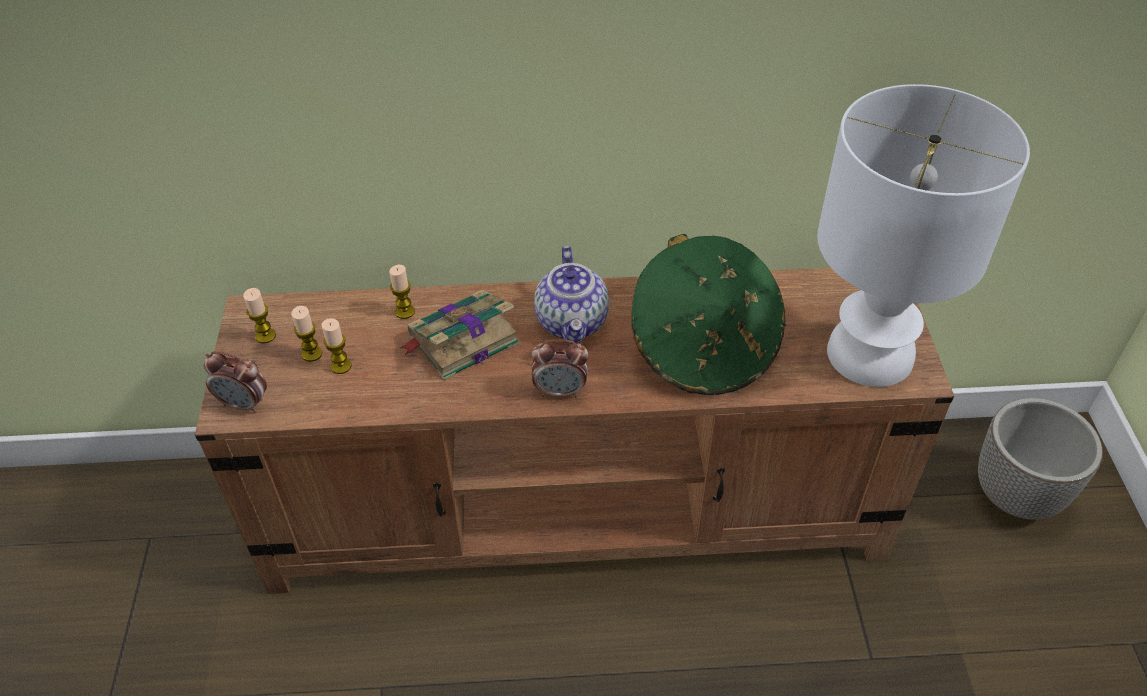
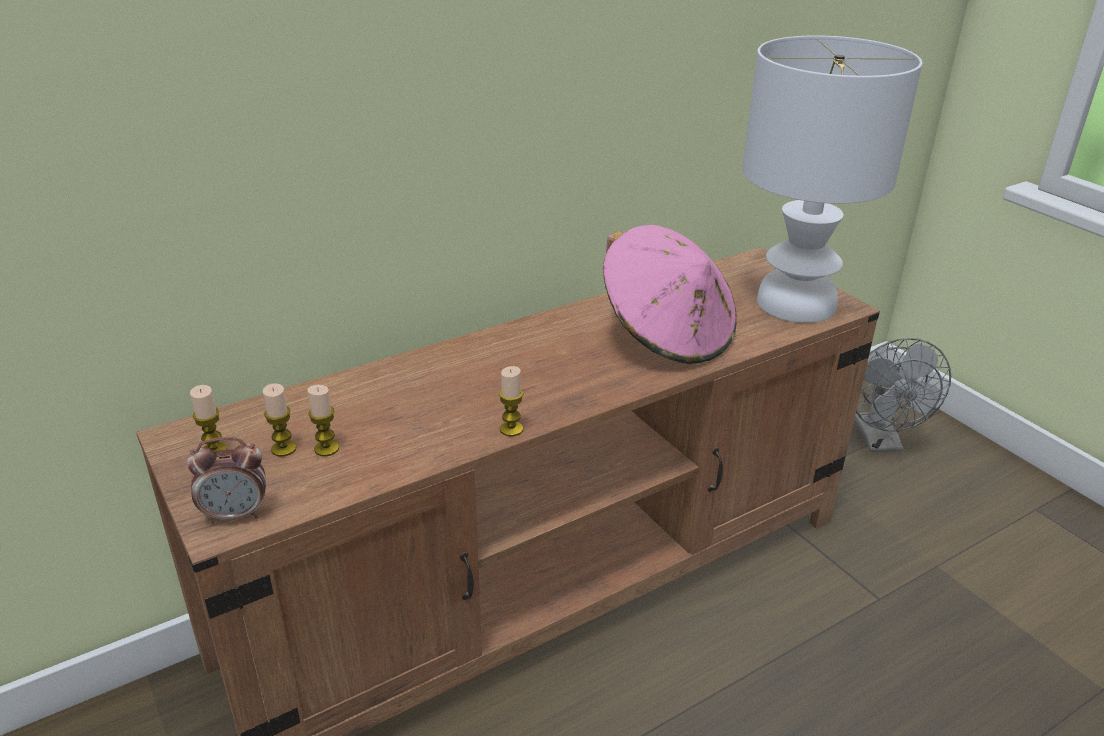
camera: 30 degrees left, 15 degrees down
candle [389,265,415,319] -> candle moved to [499,366,523,437]
book [399,290,520,381] -> none
alarm clock [532,339,589,398] -> none
teapot [534,246,609,344] -> none
green hat [631,234,785,395] -> pink hat [603,225,737,364]
planter [978,398,1103,520] -> grey fan [854,338,951,452]

